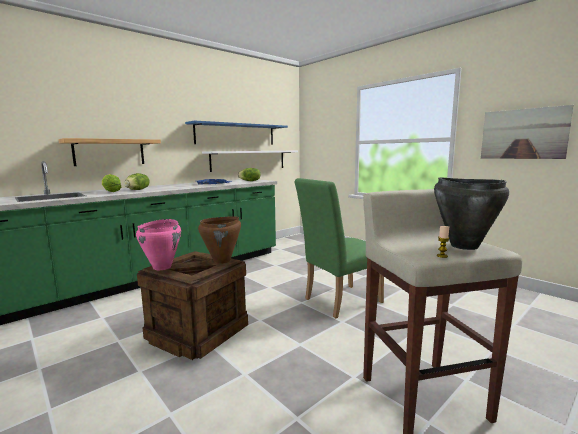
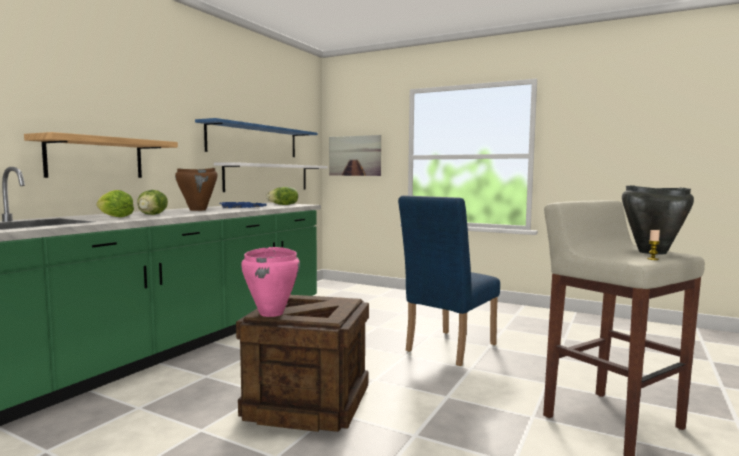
camera: 20 degrees left, 5 degrees down
brown cooking pot [198,216,241,264] -> brown cooking pot moved to [175,168,218,211]
green chair [294,178,384,318] -> blue chair [398,195,500,366]
picture [481,105,574,159] -> picture moved to [329,135,381,176]

